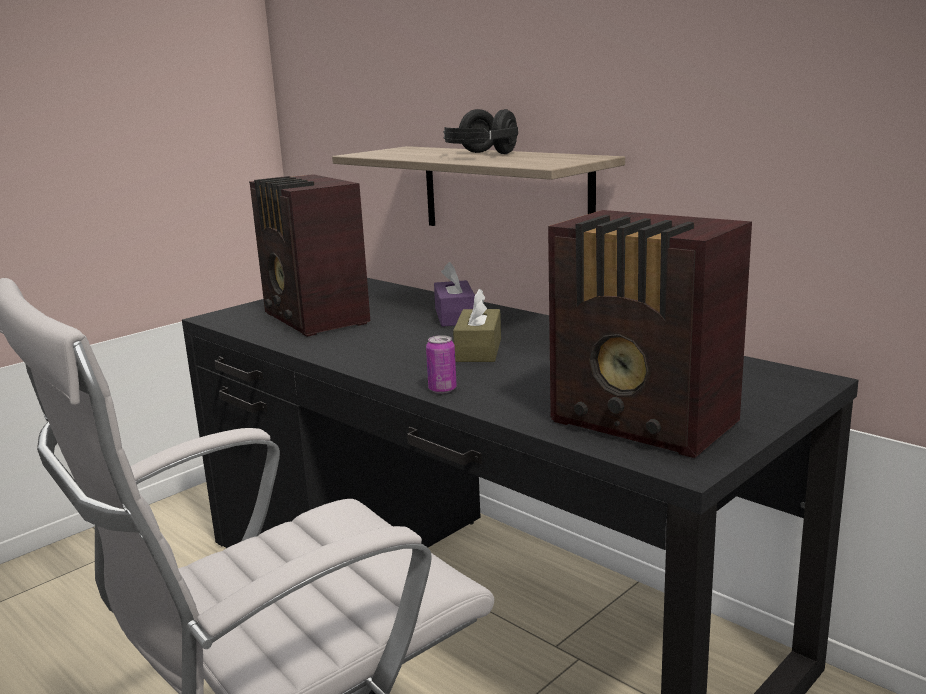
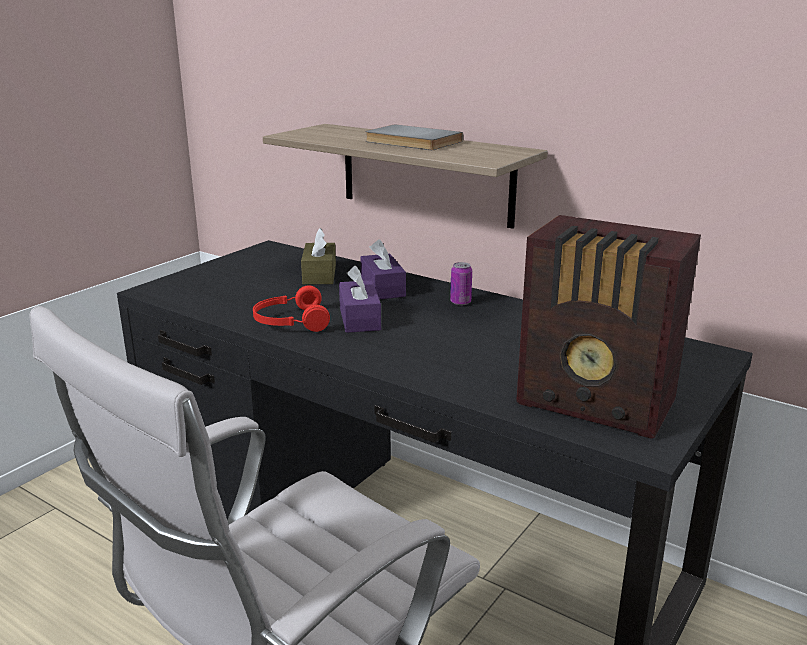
camera: 10 degrees left, 5 degrees up
radio [249,174,371,337] -> none
can [426,335,457,394] -> can moved to [450,262,472,306]
black headphones [443,109,518,154] -> grey book [365,124,463,150]
brown tissue box [453,289,501,362] -> brown tissue box moved to [301,228,336,285]
none -> red headphones [253,285,330,332]
none -> purple tissue box [339,266,381,333]

